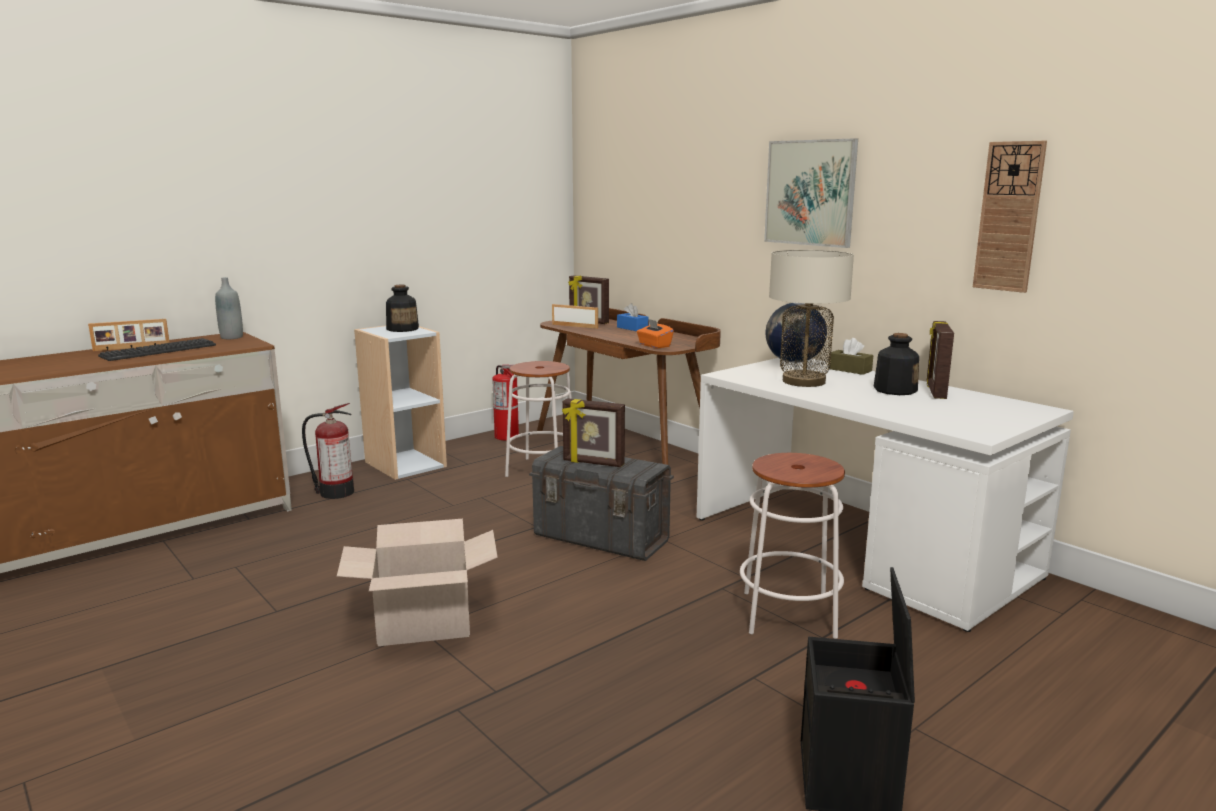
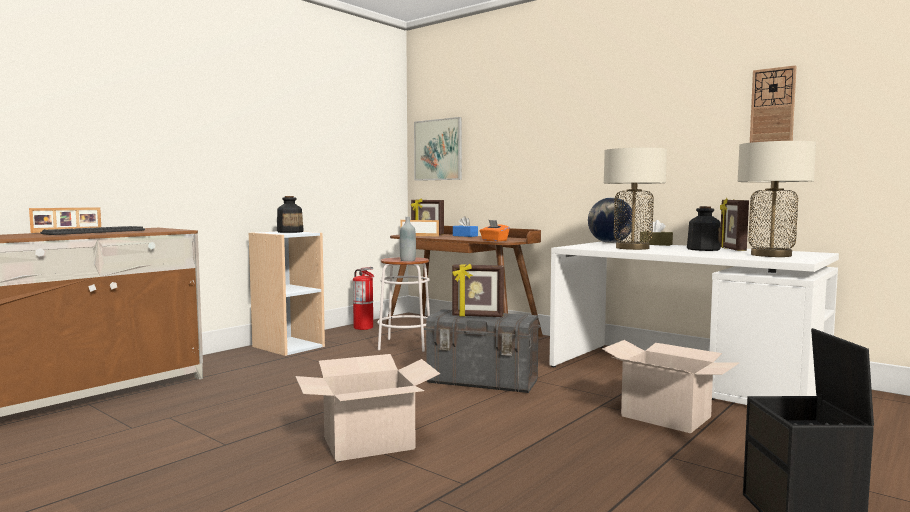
camera: 10 degrees left, 10 degrees down
grey bottle [215,277,243,339] -> grey bottle moved to [400,217,416,261]
fire extinguisher [302,403,354,499] -> none
white stool [740,453,845,639] -> cardboard box [602,340,739,433]
picture [764,138,858,248] -> picture moved to [414,117,462,181]
none -> table lamp [737,141,816,257]

